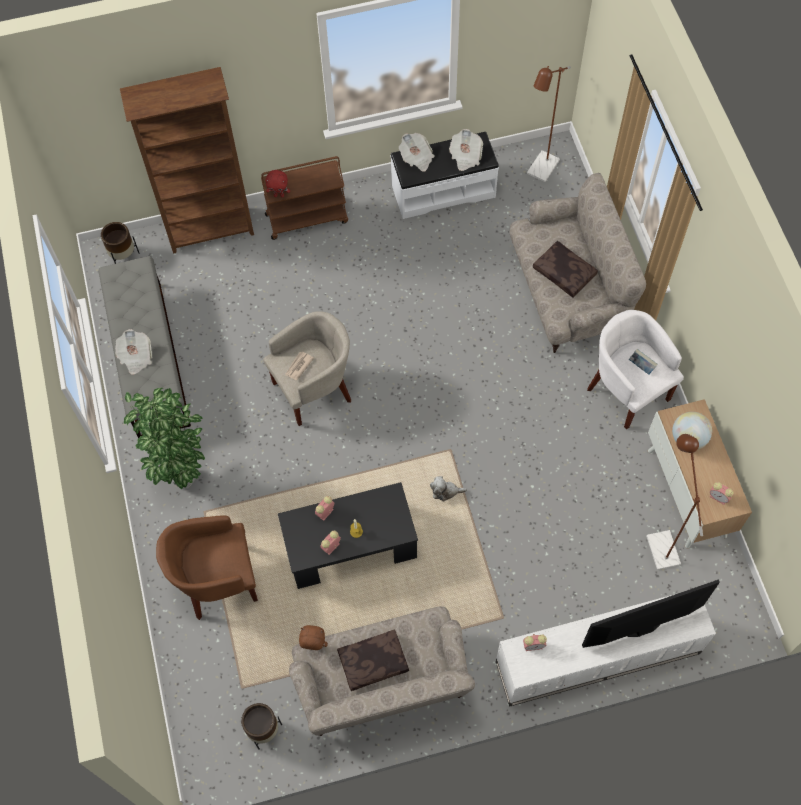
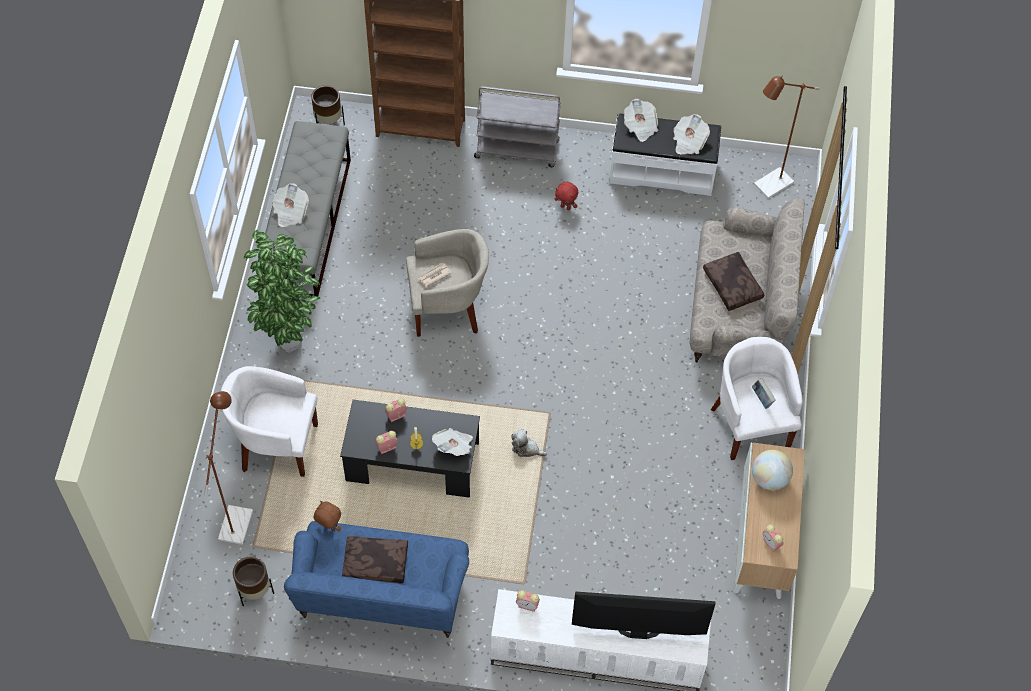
camera: 20 degrees right, 5 degrees down
brown armchair [156,516,258,620] -> white armchair [221,366,318,477]
brown cart [261,156,348,240] -> grey cart [474,86,561,167]
red plush toy [265,170,290,197] -> red plush toy moved to [555,182,578,210]
beige sofa [289,607,475,736] -> blue sofa [284,521,469,638]
brown floor lamp [646,434,703,570] -> brown floor lamp moved to [204,391,253,545]
none -> newspaper [432,428,473,456]

